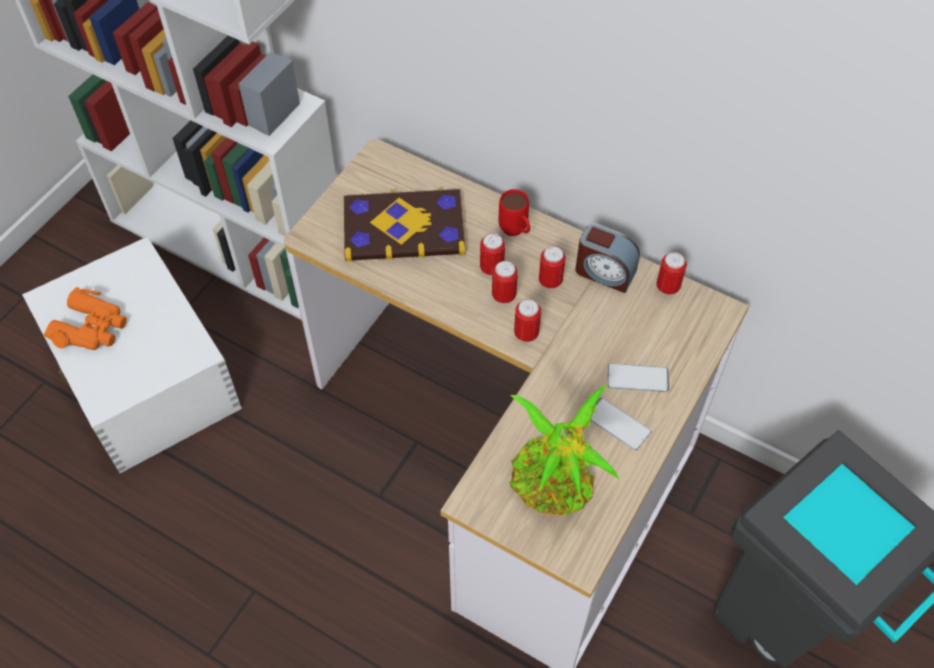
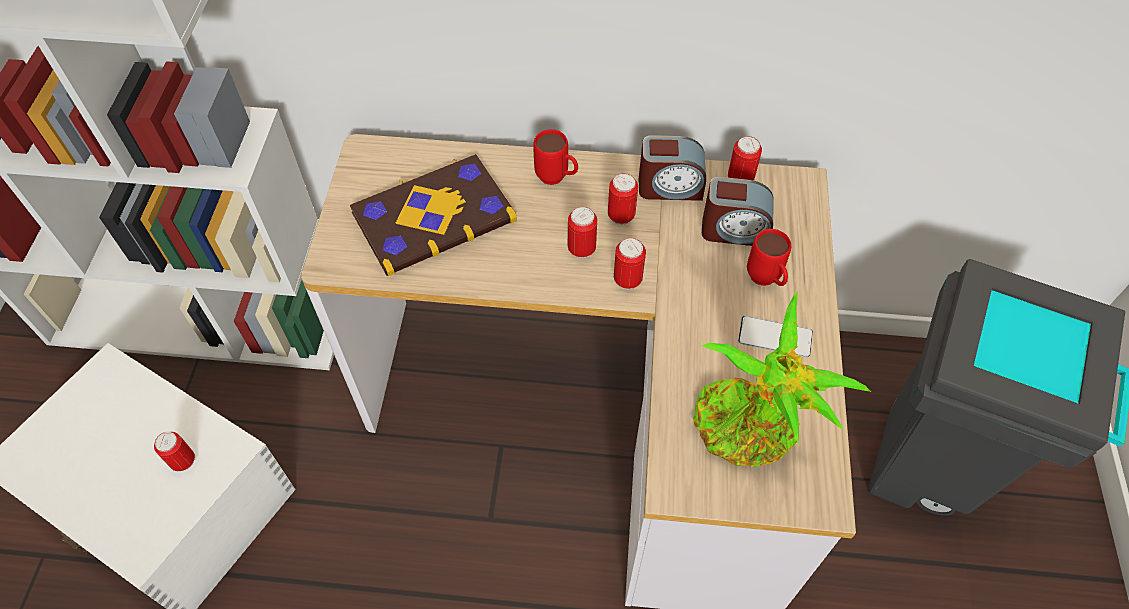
camera: 25 degrees left, 0 degrees up
orange binoculars [44,287,127,350] -> none
can [480,233,505,276] -> can moved to [154,432,195,471]
phone [608,364,669,392] -> red mug [747,229,791,286]
none -> alarm clock [702,177,774,246]

